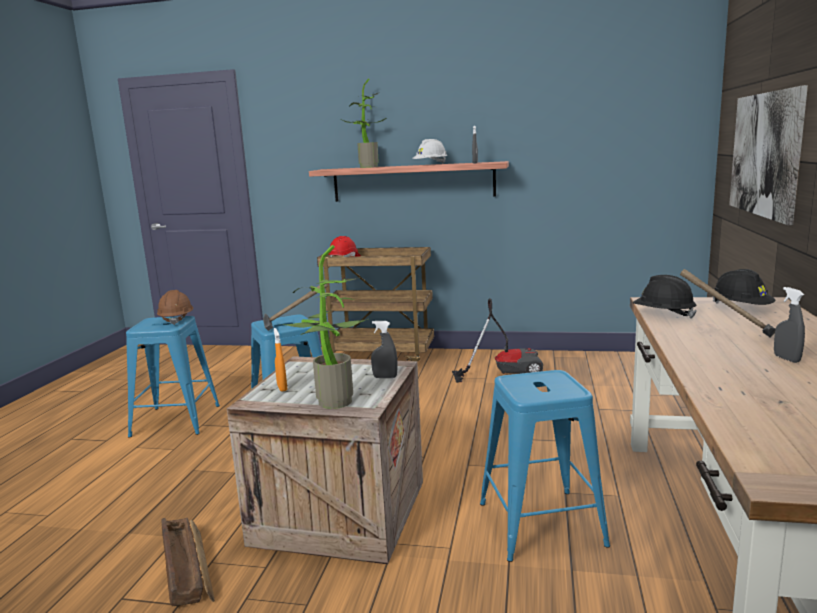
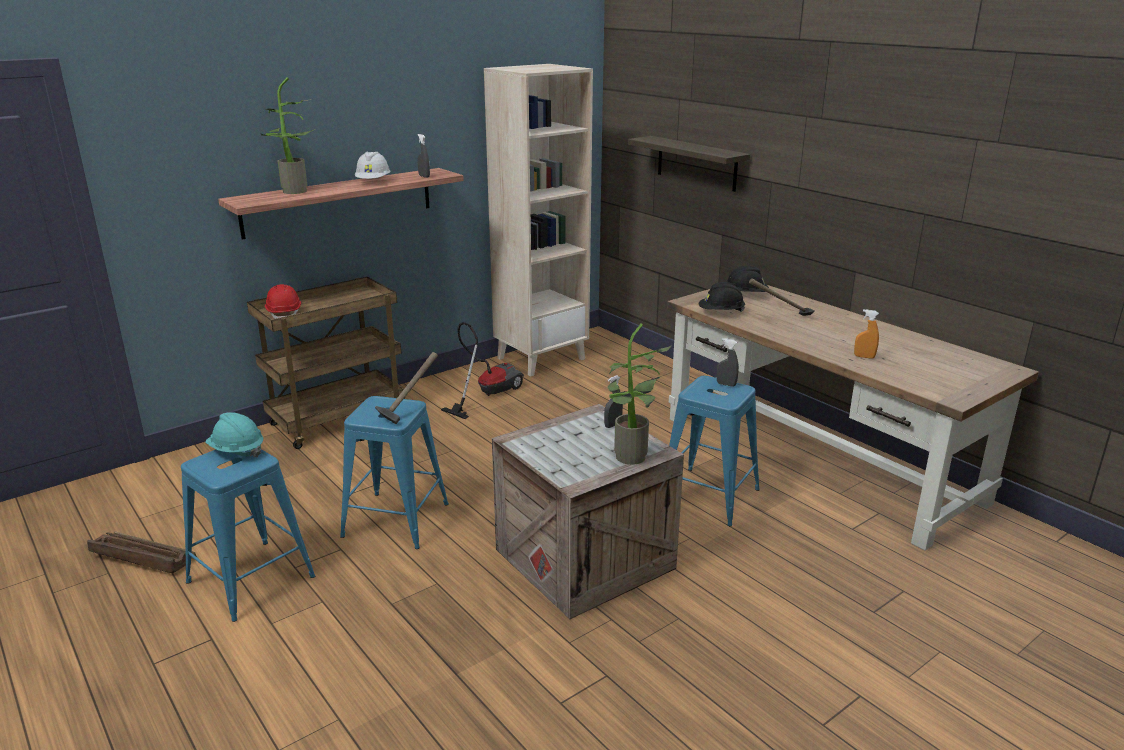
camera: 50 degrees left, 10 degrees up
brown hard hat [157,290,193,325] -> turquoise hard hat [206,412,263,457]
crate [162,518,215,606] -> crate moved to [87,531,197,573]
orange spray bottle [274,328,287,392] -> orange spray bottle moved to [854,309,879,359]
picture [729,85,808,225] -> shelf [628,136,750,192]
grey spray bottle [774,287,805,363] -> grey spray bottle moved to [717,338,739,387]
none -> beige bookcase [484,64,593,377]

